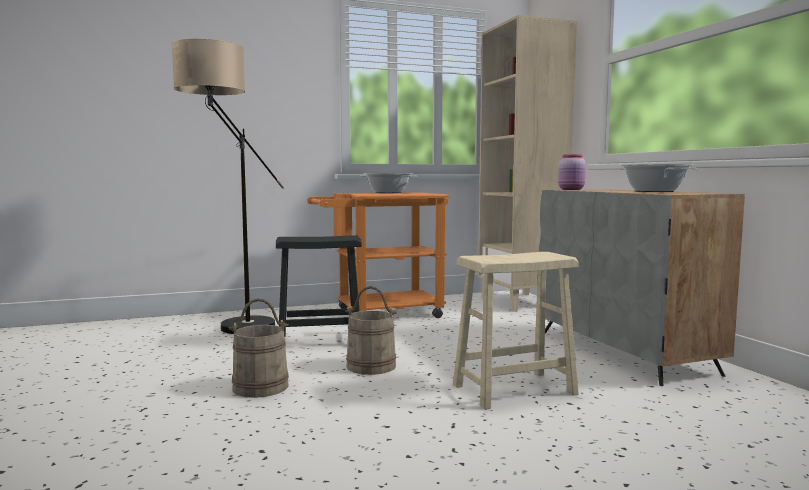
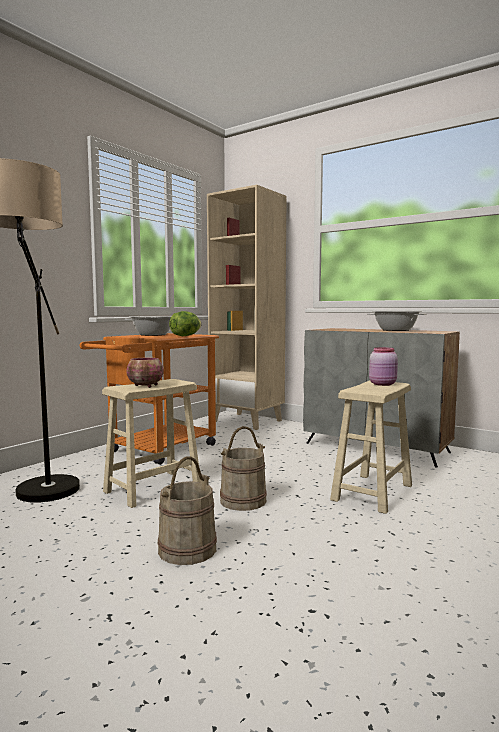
camera: 35 degrees left, 0 degrees up
black stool [276,235,362,337] -> beige stool [102,379,200,508]
pink jar [558,154,586,190] -> pink jar moved to [369,347,398,386]
none -> bowl [126,358,164,388]
none -> lettuce [169,311,202,336]

